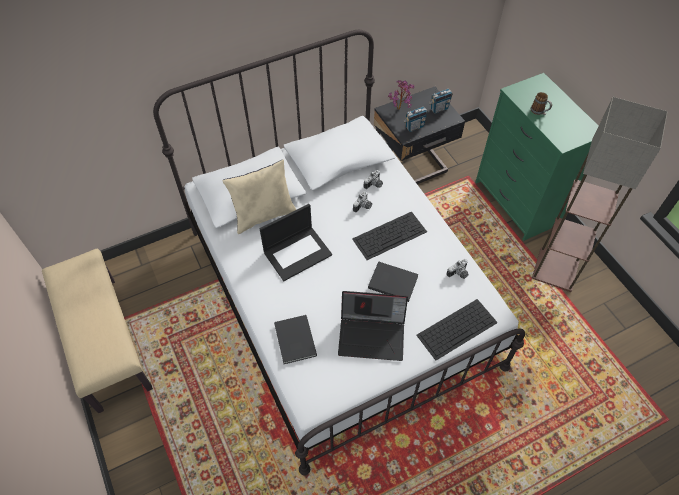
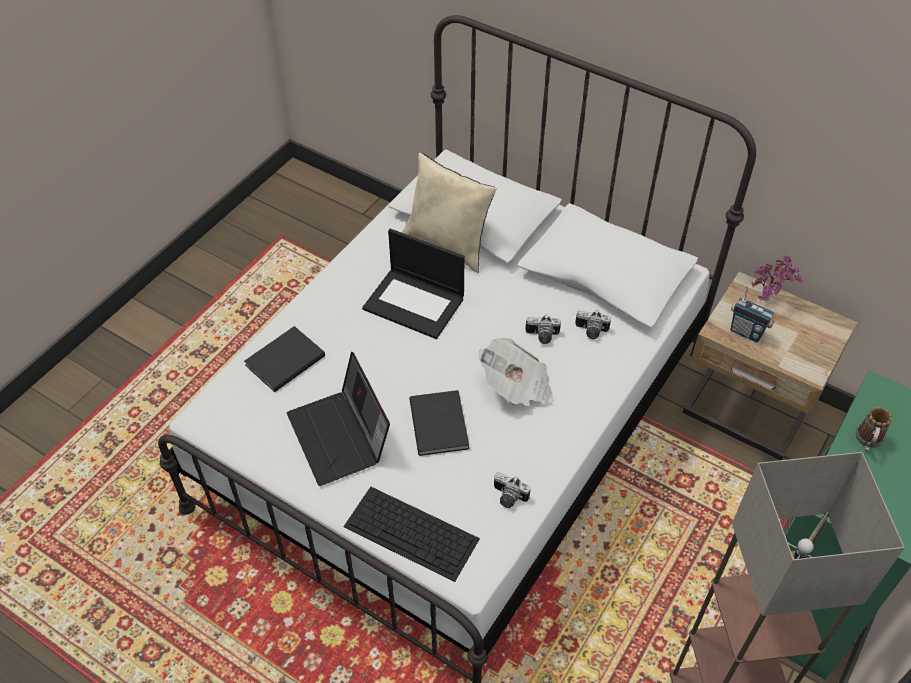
camera: 60 degrees right, 5 degrees down
beige bench [42,249,153,413] -> none
keyboard [352,212,427,260] -> newspaper [479,338,554,407]
black nightstand [374,86,465,184] -> beige nightstand [683,272,857,460]
radio [429,86,453,114] -> none

